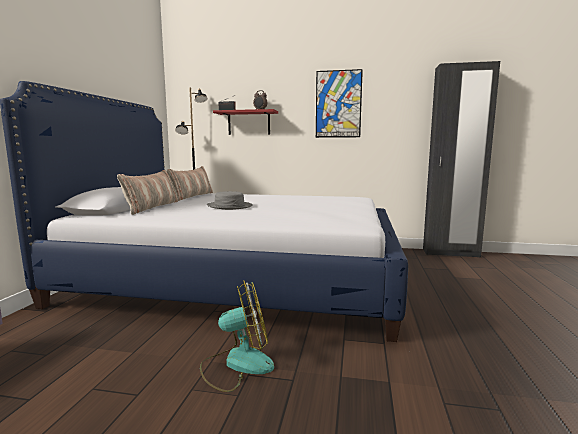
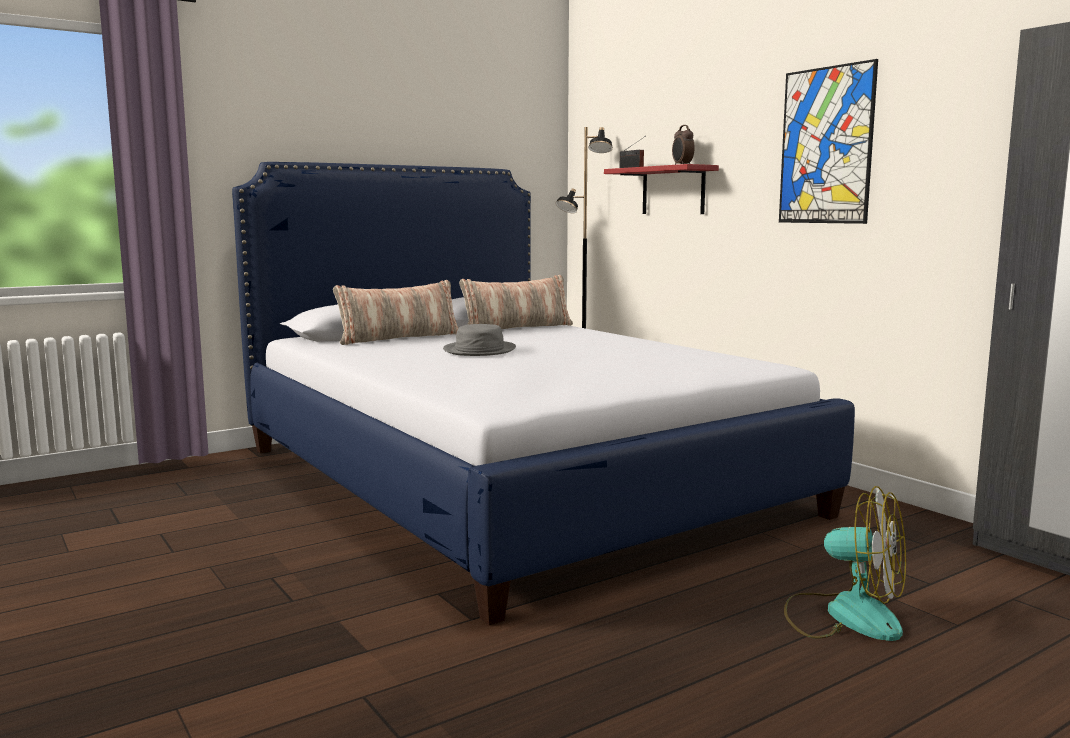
camera: 45 degrees right, 0 degrees up
fan [200,280,274,392] -> fan moved to [784,486,906,641]

